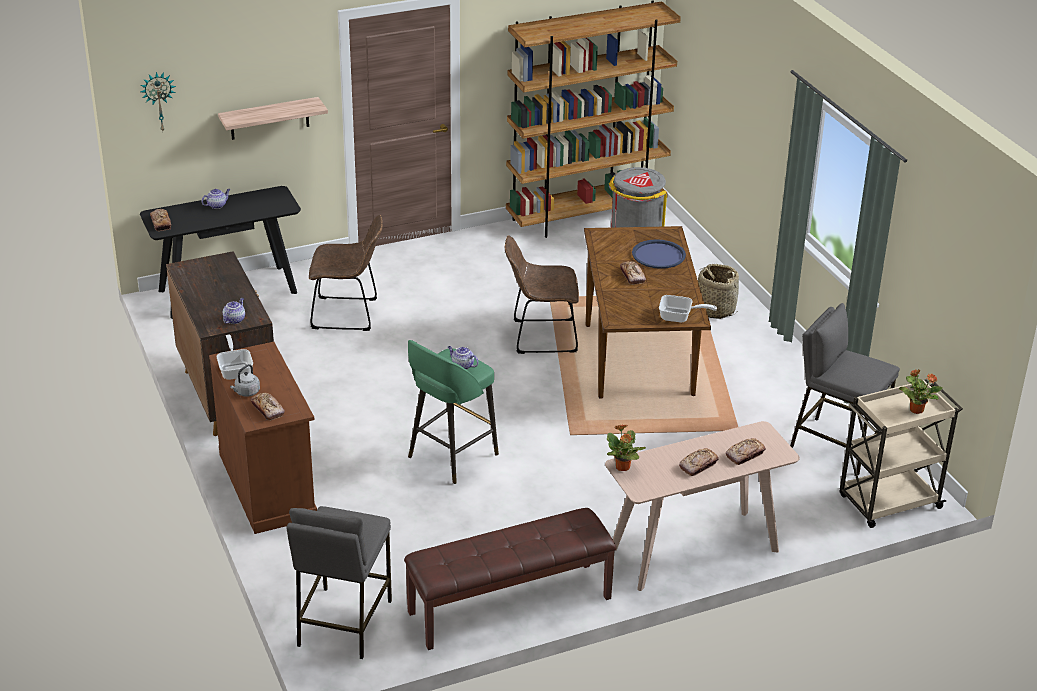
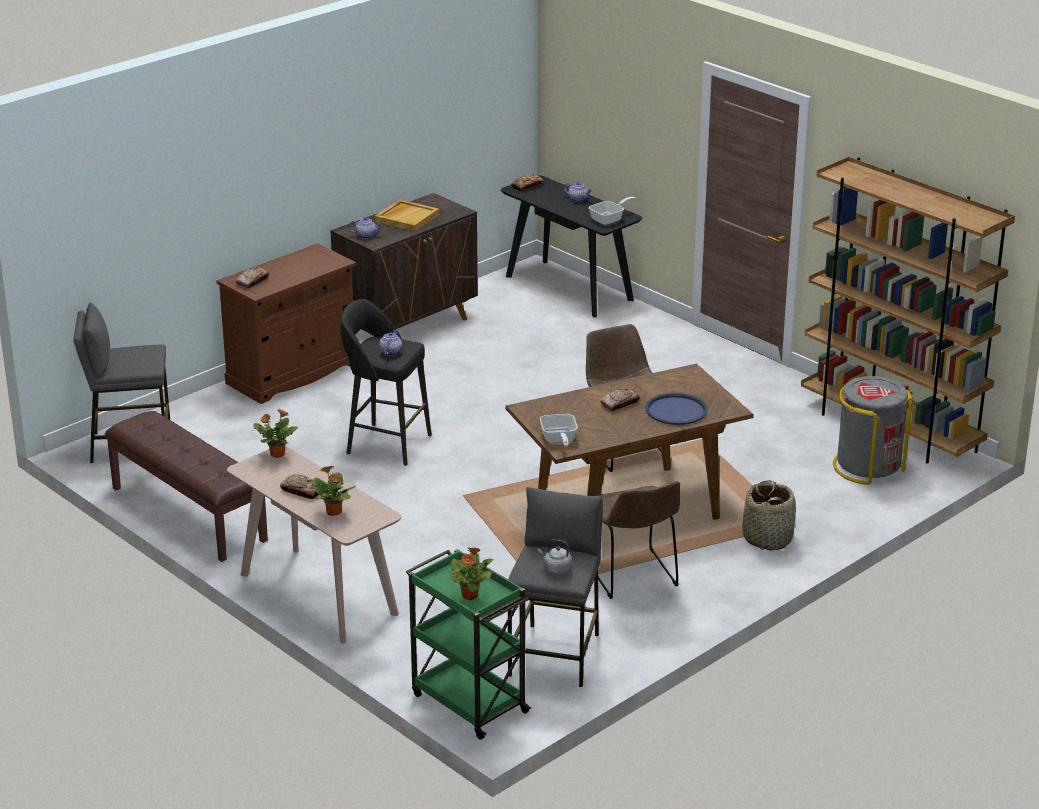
camera: 70 degrees right, 5 degrees down
wall clock [140,72,176,131] -> none
frying pan [217,335,253,380] -> frying pan moved to [589,197,636,225]
shelf [218,97,328,140] -> none
grey kettle [230,364,260,397] -> grey kettle moved to [538,539,572,575]
brown chair [309,215,383,331] -> brown chair moved to [595,481,680,599]
green stool [408,340,499,484] -> black stool [341,299,432,466]
bread [726,438,766,465] -> potted plant [313,465,356,516]
beige cart [839,379,963,528] -> green cart [406,549,531,740]
none -> beige tray [374,200,439,232]

